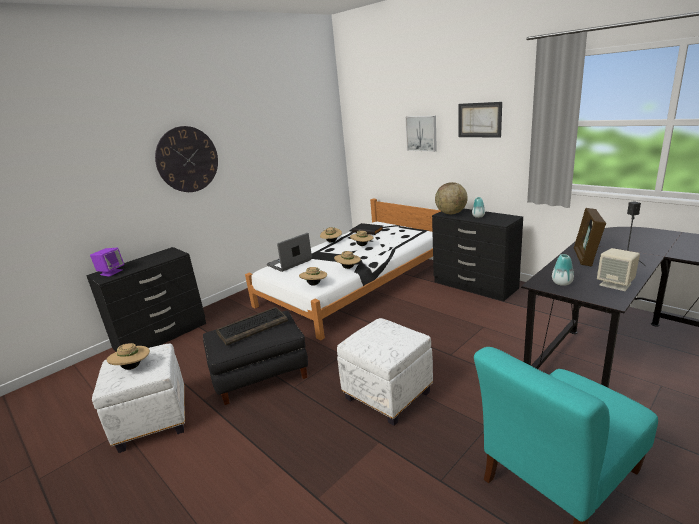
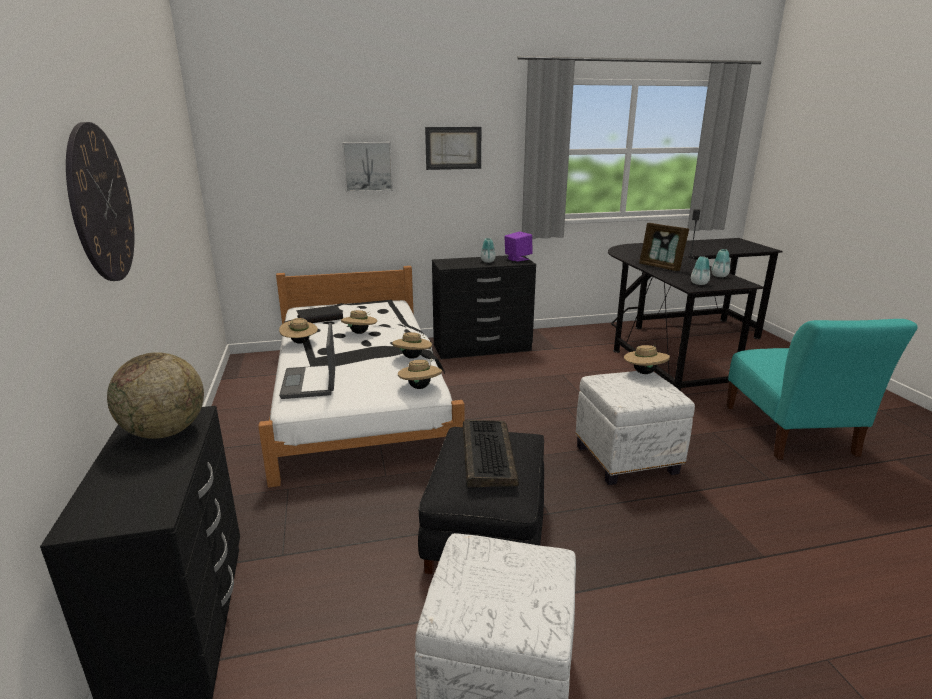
camera: 60 degrees left, 0 degrees up
purple speaker [90,248,124,277] -> purple speaker moved to [504,232,533,262]
beige hat [106,343,150,370] -> beige hat moved to [624,345,670,374]
globe [435,182,468,214] -> globe moved to [107,352,204,439]
beige speaker [597,248,640,291] -> vase [711,249,730,277]

